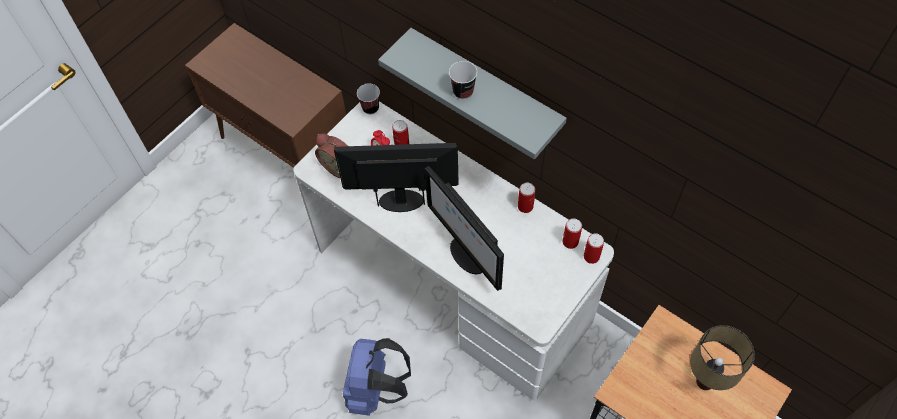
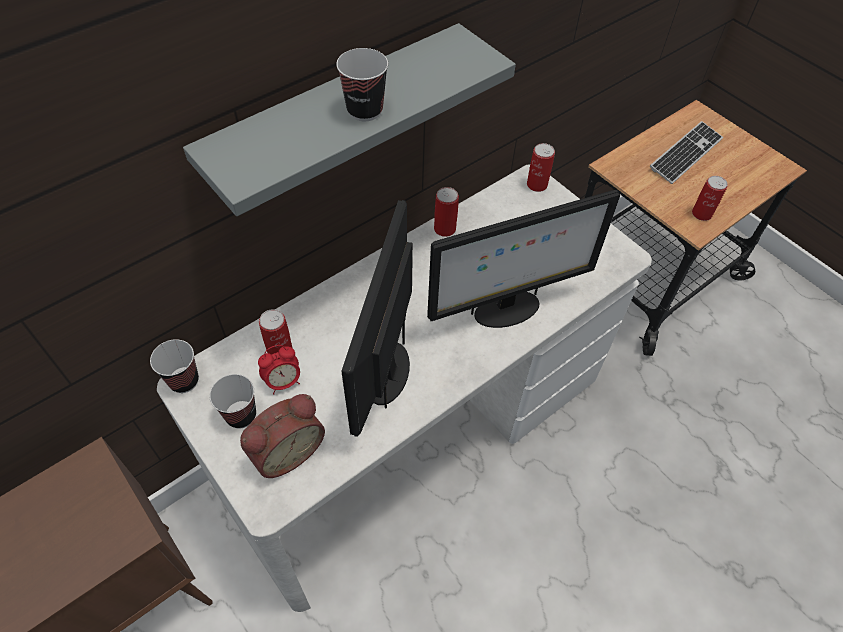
camera: 80 degrees left, 5 degrees down
blue backpack [343,338,411,416] -> none
can [563,218,582,249] -> can moved to [692,176,728,221]
table lamp [690,325,755,390] -> keyboard [650,121,723,184]
none -> cup [210,374,256,429]

